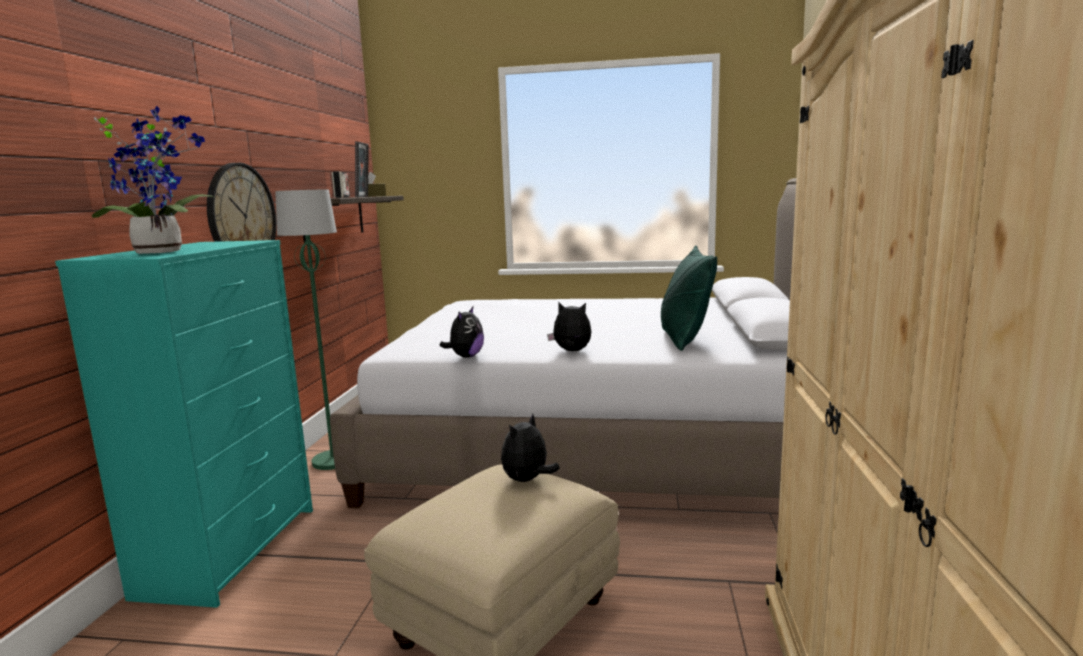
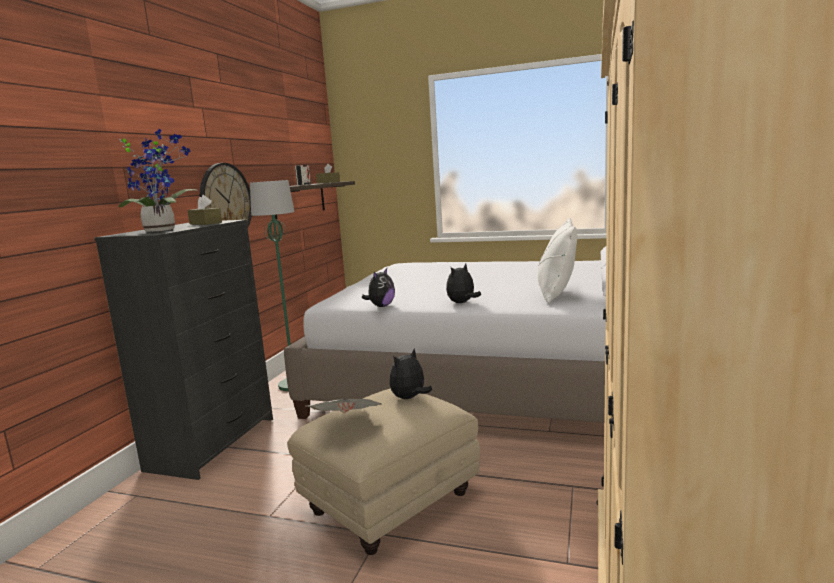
camera: 10 degrees right, 0 degrees up
turquoise dresser [55,240,313,608] -> black dresser [94,220,273,480]
picture frame [355,141,369,197] -> none
plush toy [547,302,591,351] -> plush toy turned 75 degrees counterclockwise [446,264,481,303]
green pillow [661,246,717,351] -> white pillow [537,218,578,303]
none -> brown tissue box [187,195,222,225]
none -> newspaper [308,399,382,413]

